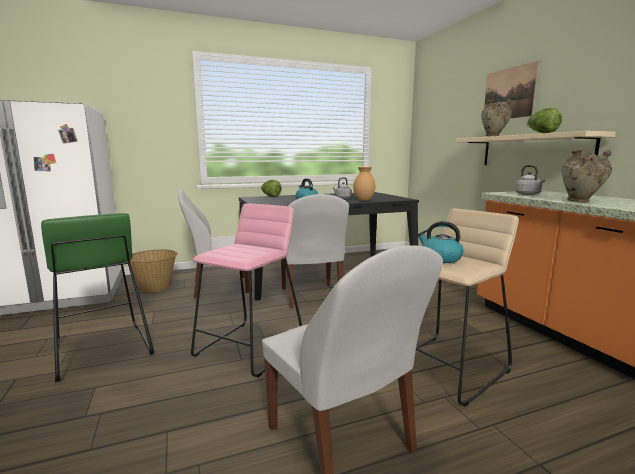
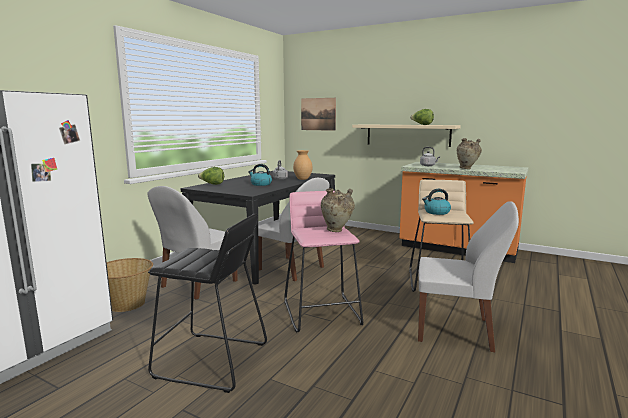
camera: 40 degrees left, 0 degrees up
green stool [41,213,154,383] -> black stool [148,214,267,393]
beige vase [481,99,512,136] -> beige vase moved to [321,188,355,232]
picture [484,61,539,118] -> picture moved to [301,98,336,131]

